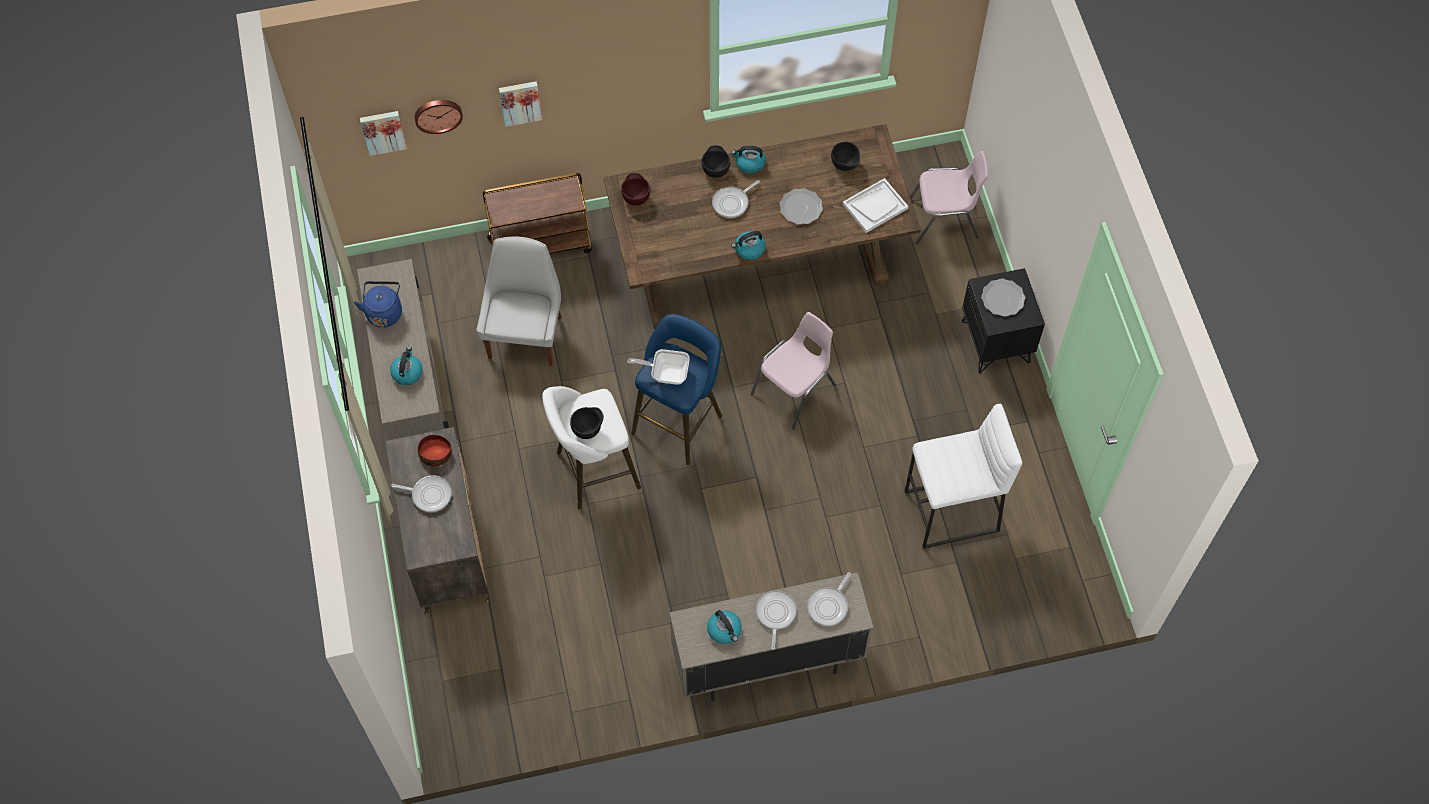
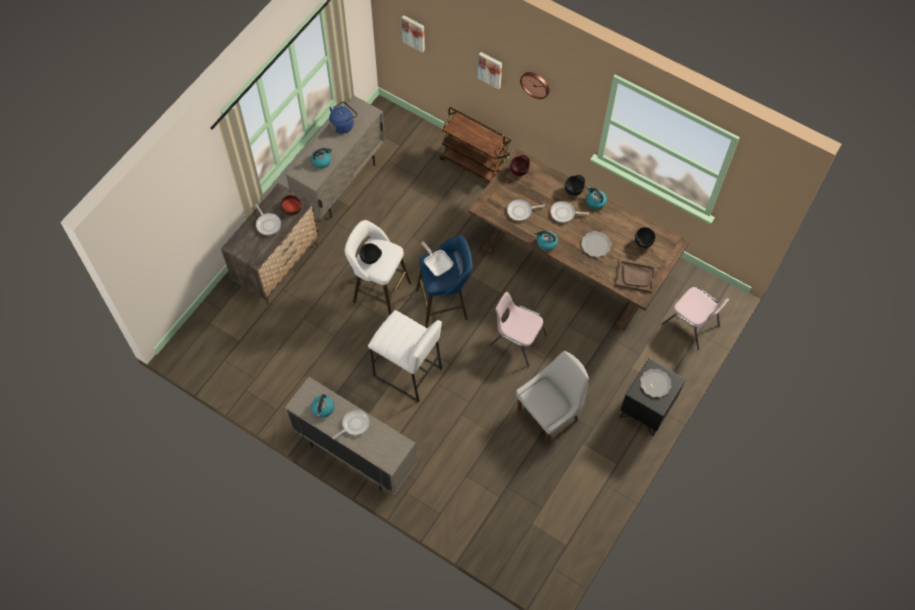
camera: 45 degrees right, 0 degrees up
wall clock [415,100,463,134] -> wall clock moved to [520,72,549,99]
white chair [476,236,562,366] -> white chair moved to [516,351,589,444]
pink chair [751,312,836,429] -> pink chair turned 150 degrees counterclockwise [489,292,547,367]
frying pan [807,572,851,626] -> frying pan moved to [507,199,545,221]
white tray [843,178,908,233] -> brown tray [615,260,656,293]
white stool [905,404,1022,549] -> white stool moved to [368,310,442,402]

